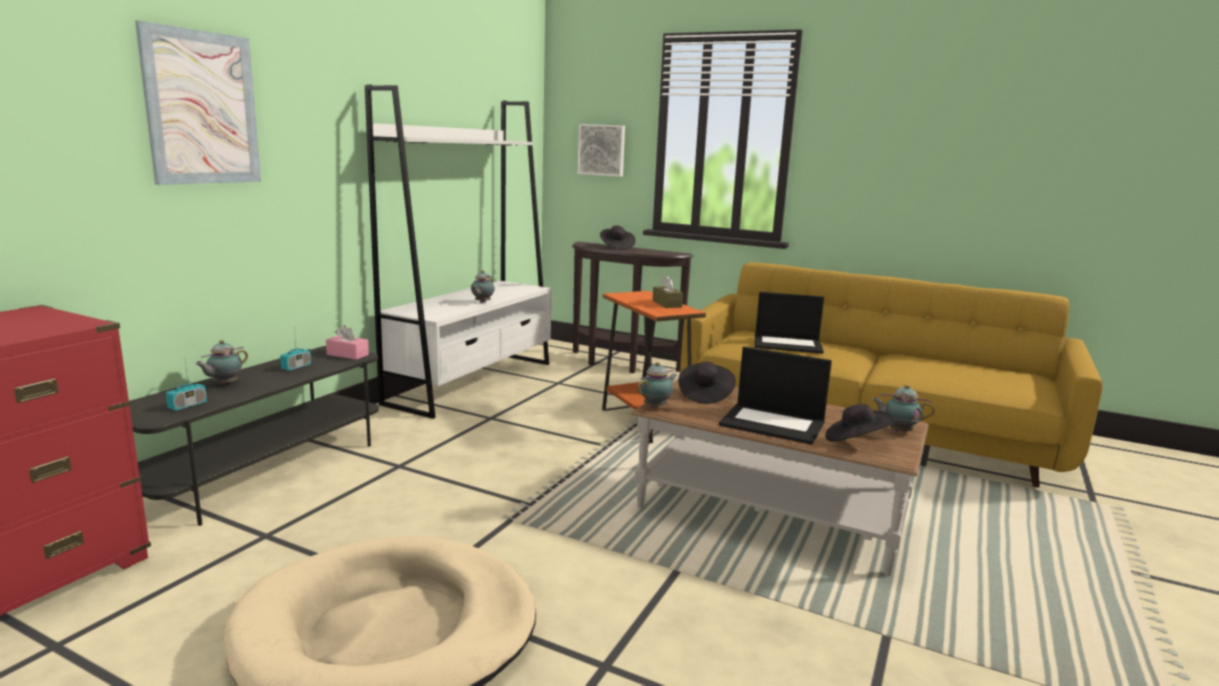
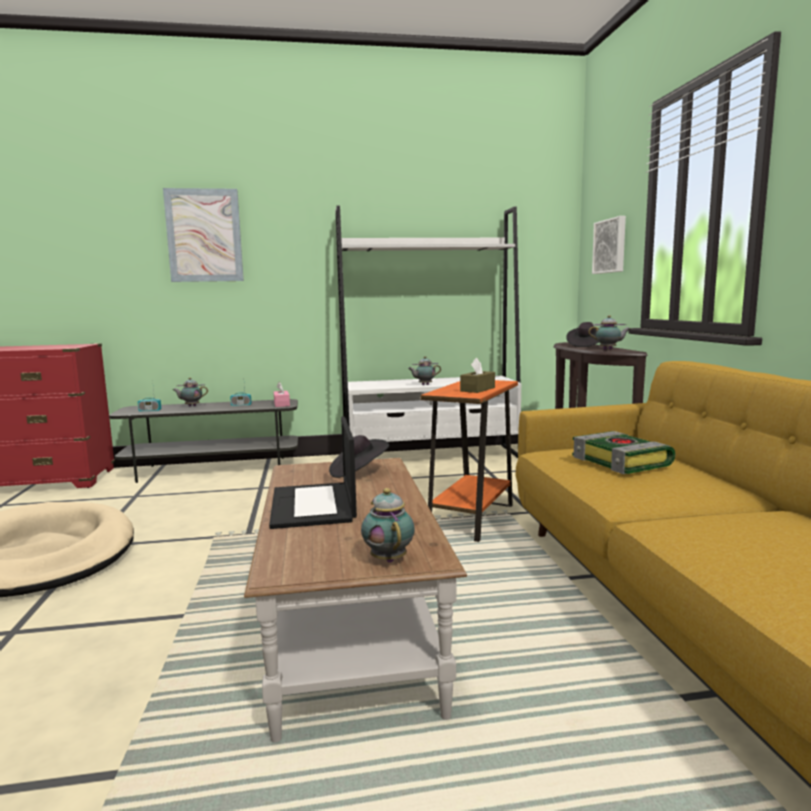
camera: 55 degrees right, 5 degrees down
teapot [637,362,677,408] -> teapot moved to [588,315,630,350]
laptop [755,292,824,354] -> book [572,431,675,474]
black hat [825,404,895,441] -> none

